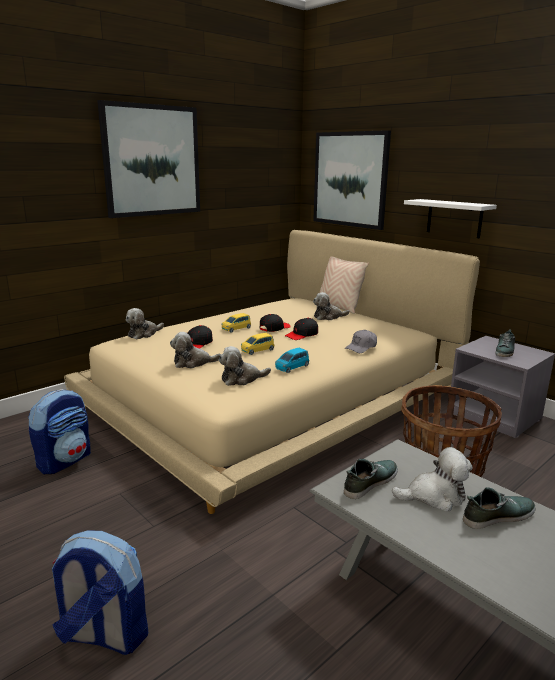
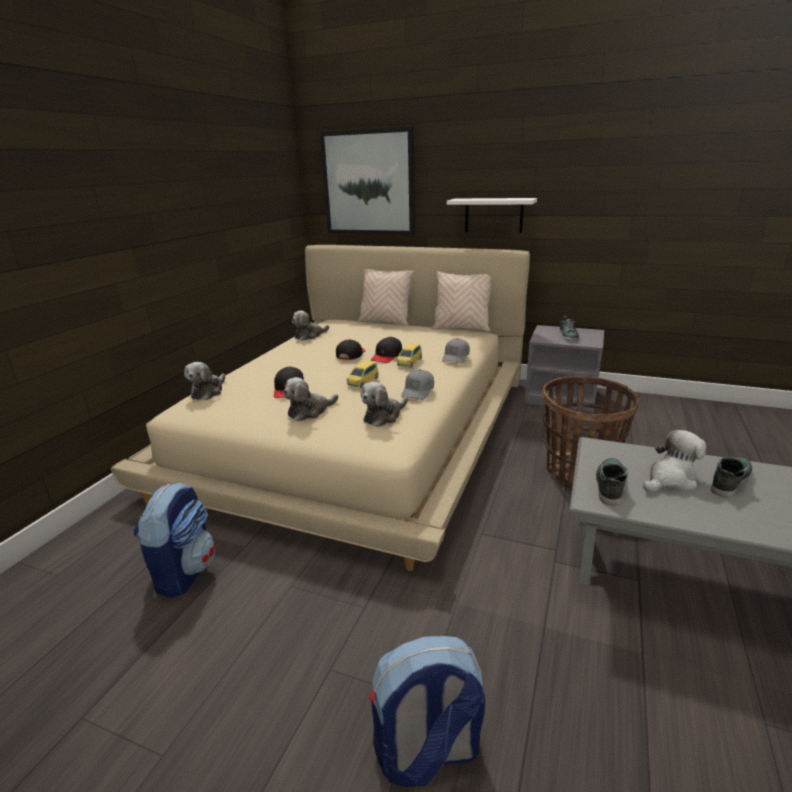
camera: 25 degrees left, 5 degrees up
picture [97,100,200,218] -> none
yellow toy car [222,313,251,333] -> yellow toy car moved to [397,343,422,368]
blue toy car [275,348,309,373] -> grey cap [401,369,434,400]
plush toy [313,292,350,320] -> plush toy moved to [292,311,329,341]
none -> beige pillow [432,271,491,331]

